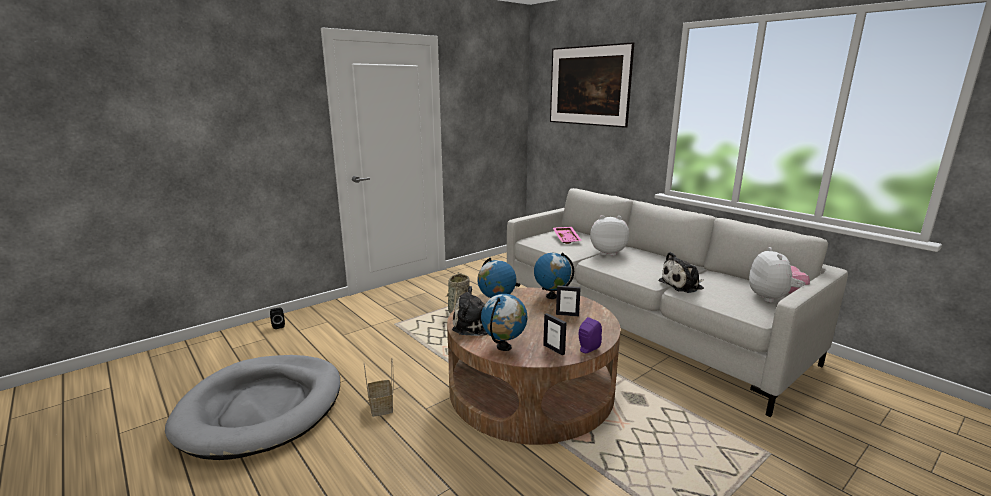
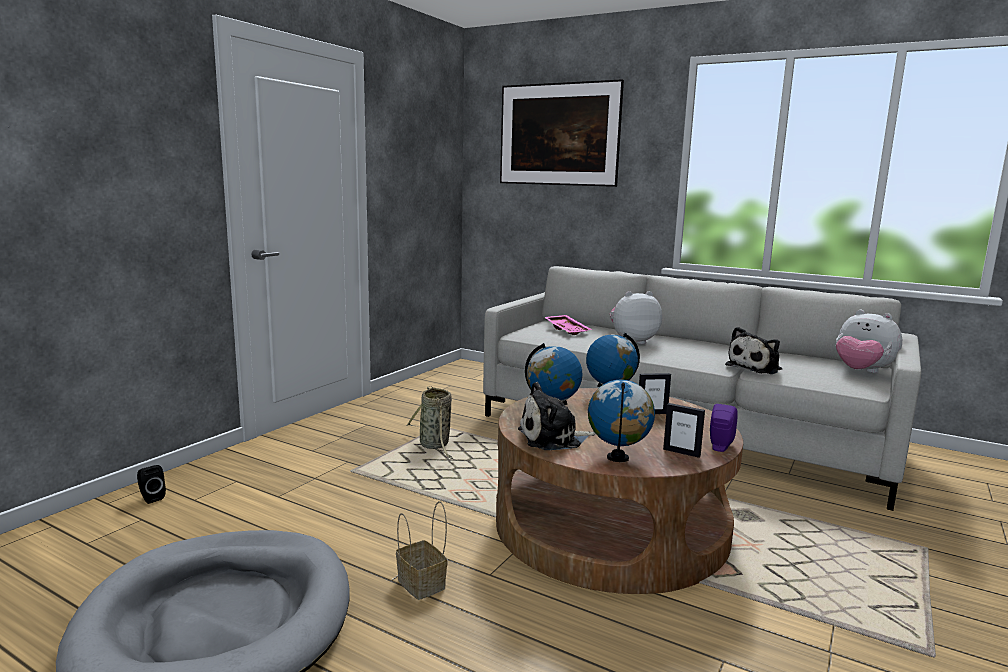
camera: 20 degrees left, 5 degrees down
plush toy [749,247,810,303] -> plush toy turned 150 degrees clockwise [836,310,902,373]

